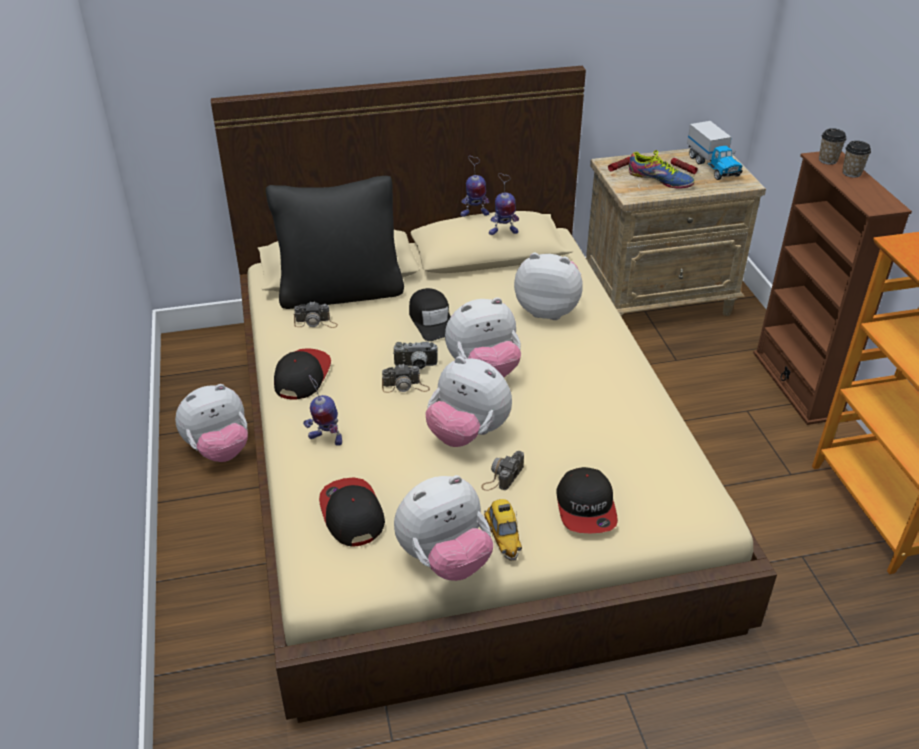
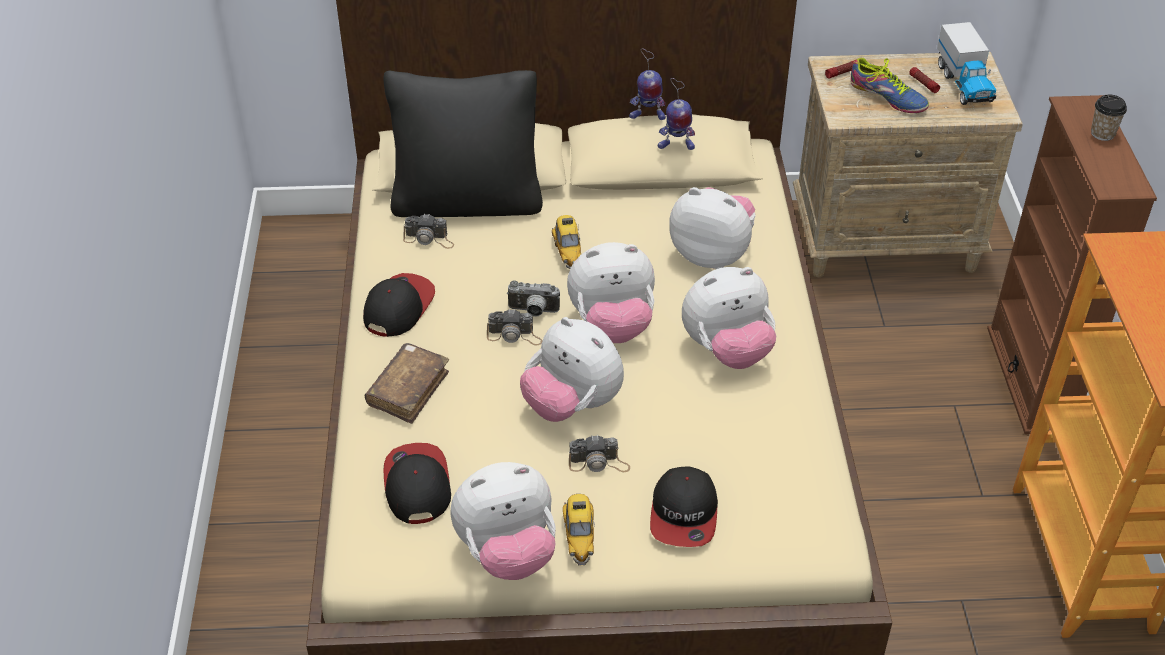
camera: 10 degrees right, 5 degrees up
plush toy [175,384,248,462] -> plush toy moved to [682,267,776,369]
toy robot [303,375,342,446] -> brown book [365,343,449,424]
black cap [409,288,451,341] -> toy car [552,215,581,269]
camera [481,451,524,491] -> camera turned 135 degrees counterclockwise [569,435,630,472]
cup [819,128,846,165] -> none

